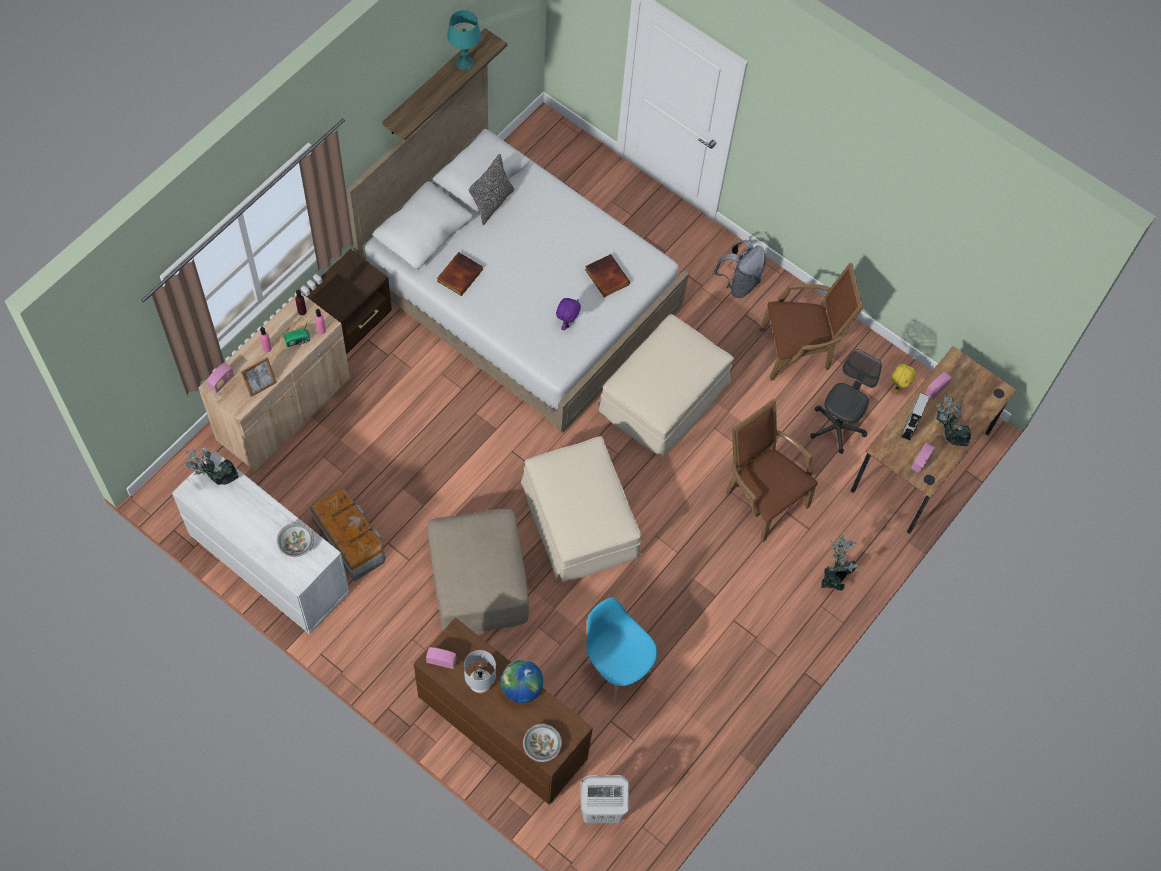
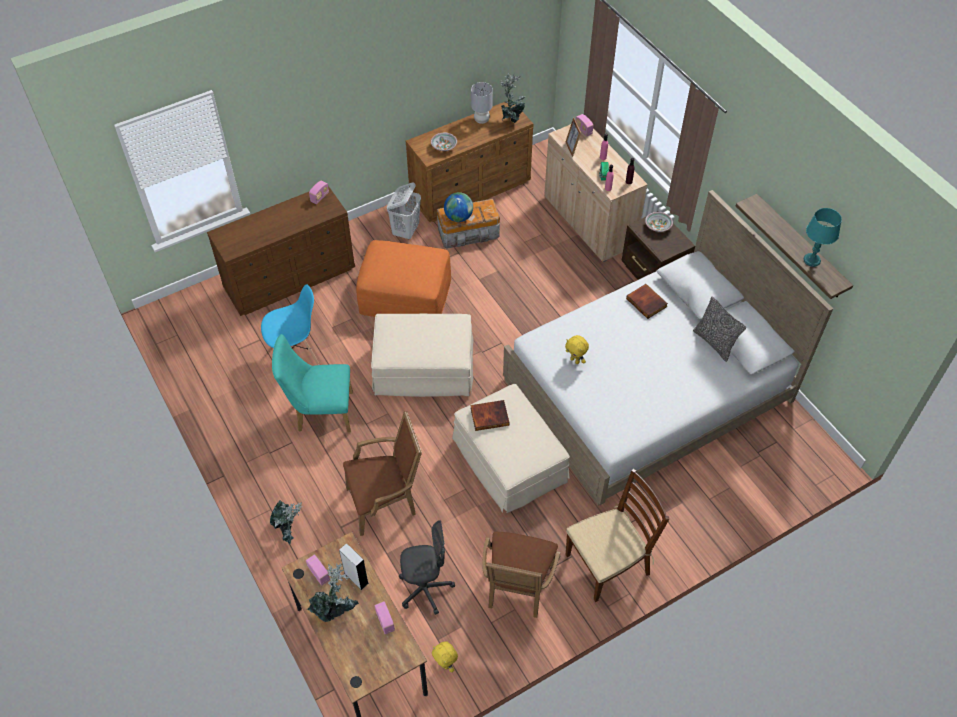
camera: 115 degrees right, 10 degrees down
white dresser [172,451,350,634] -> brown dresser [406,101,534,222]
beige ottoman [428,509,529,633] -> orange ottoman [356,240,451,317]
grey table lamp [464,650,496,693] -> grey table lamp moved to [471,82,493,124]
globe [500,660,543,703] -> globe moved to [444,192,473,222]
bowl [523,724,562,762] -> bowl moved to [645,212,673,232]
purple plush toy [556,298,581,330] -> yellow plush toy [565,335,589,364]
white laundry basket [580,775,629,823] -> white laundry basket moved to [387,183,421,239]
book [585,254,630,297] -> book moved to [470,400,510,431]
grey backpack [714,240,766,298] -> brown chair [566,469,669,602]
grey office chair [810,349,882,454] -> grey office chair turned 60 degrees counterclockwise [399,520,455,615]
none -> turquoise chair [272,334,353,432]

